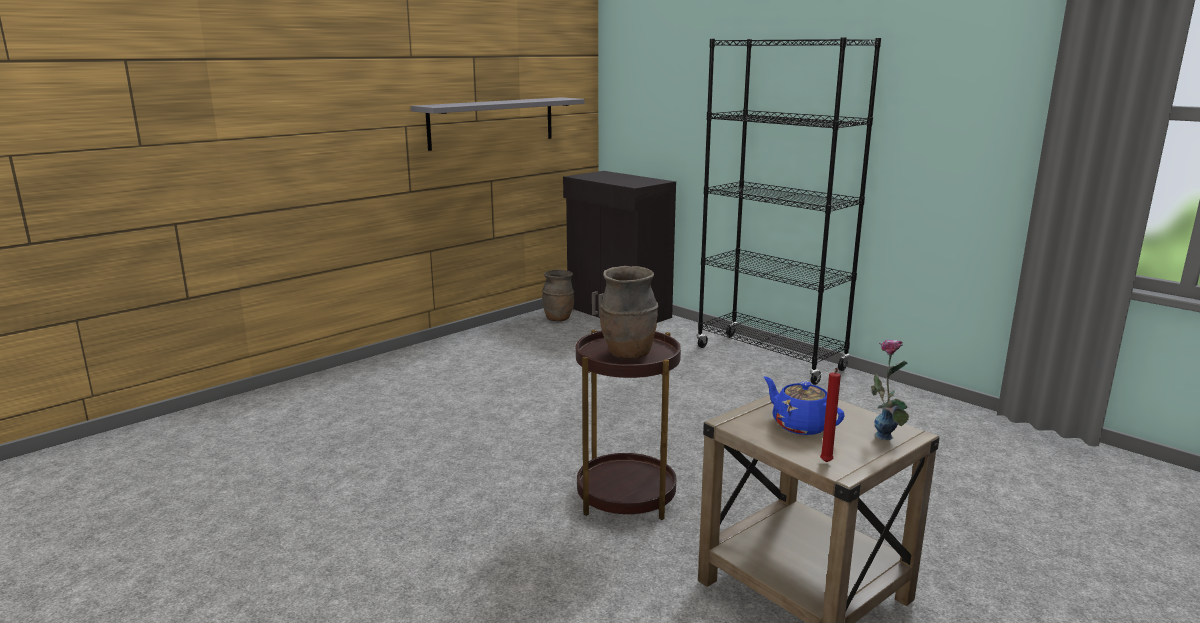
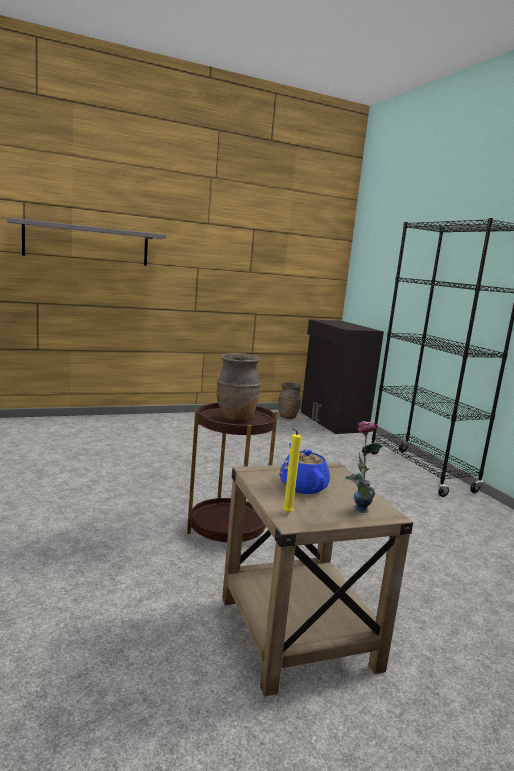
camera: 20 degrees right, 5 degrees down
grey shelf [410,97,584,151] -> grey shelf moved to [6,218,166,266]
red candle [820,368,841,462] -> yellow candle [283,428,301,513]

